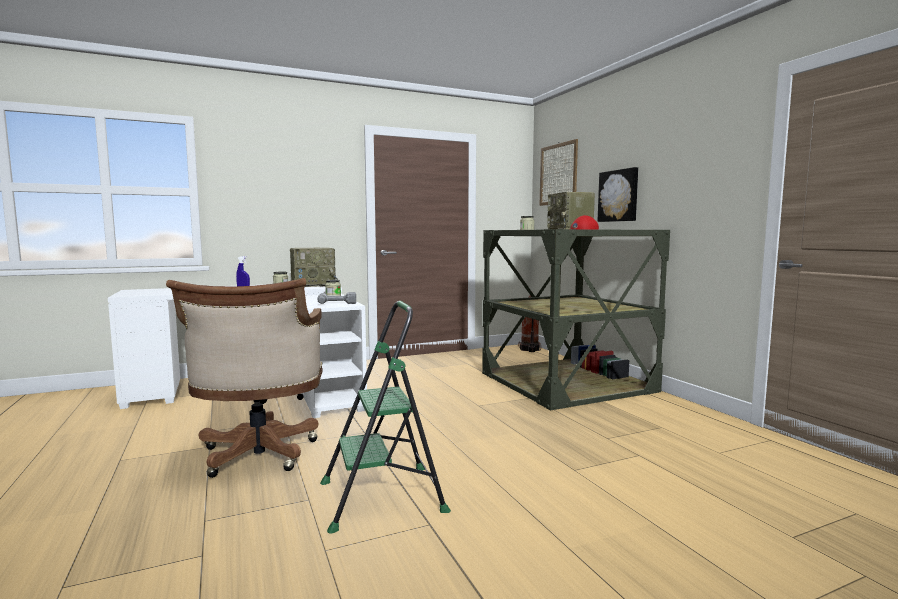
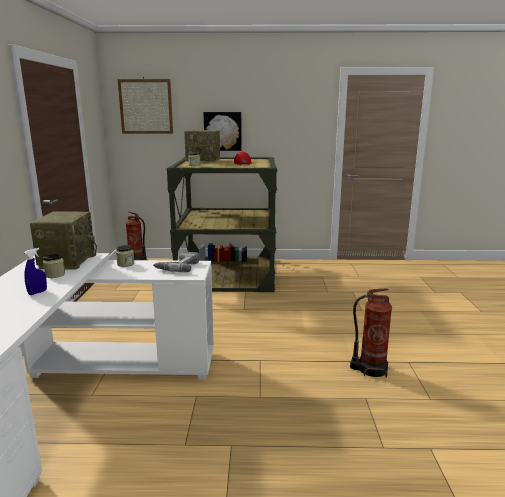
camera: 65 degrees left, 10 degrees up
office chair [166,278,323,478] -> none
green step ladder [320,301,451,534] -> fire extinguisher [350,288,392,378]

